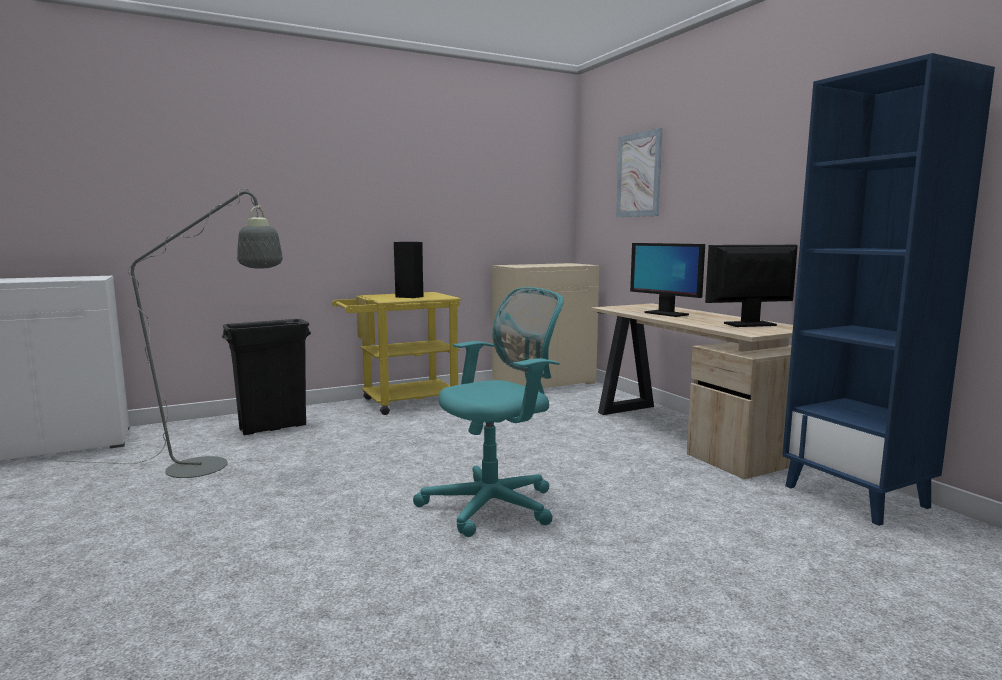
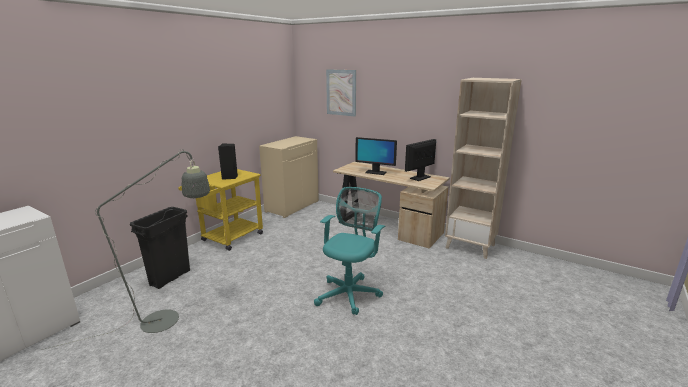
camera: 30 degrees left, 10 degrees up
blue bookcase [782,53,995,526] -> beige bookcase [445,78,522,259]

